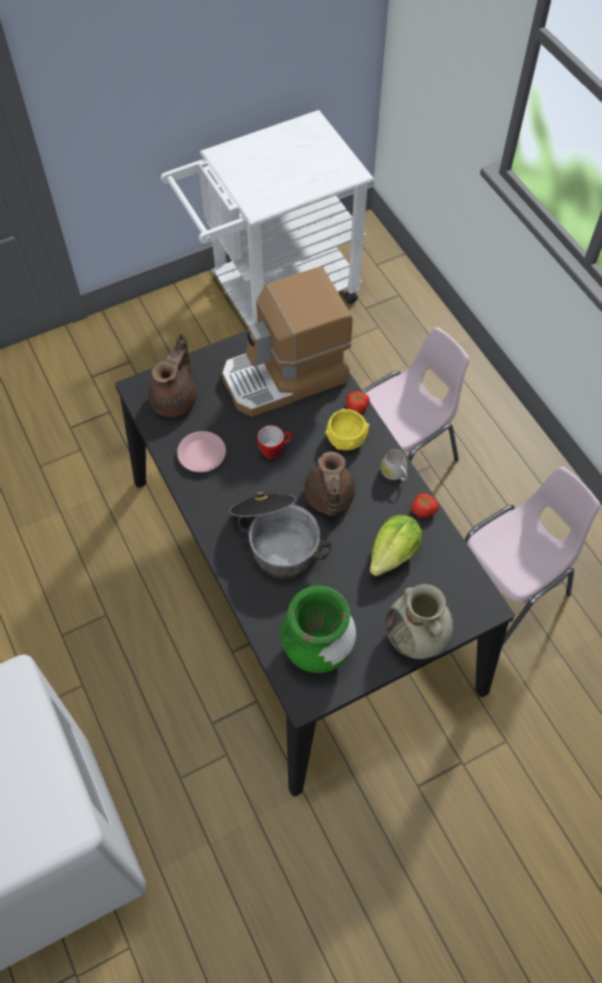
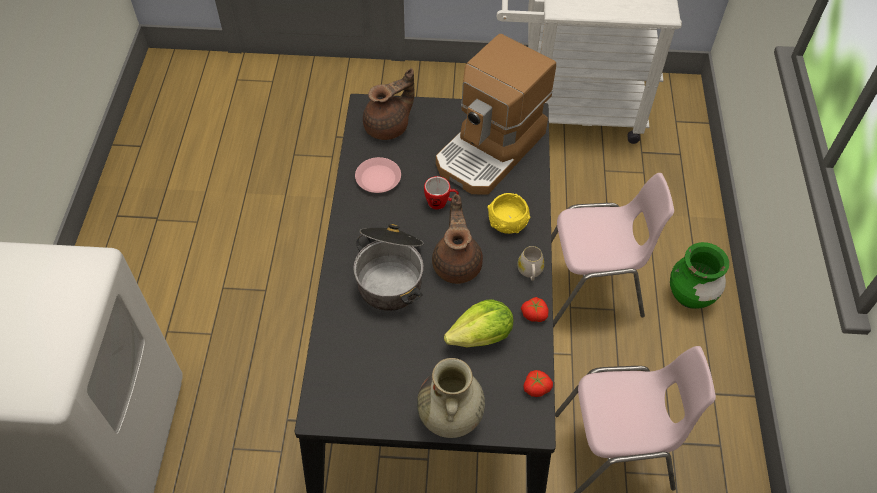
camera: 30 degrees right, 5 degrees down
coffee machine [222,267,353,417] -> coffee machine turned 60 degrees counterclockwise [436,34,556,195]
green vase [281,586,356,673] -> green vase moved to [670,242,729,309]
brown teapot [304,452,355,516] -> brown teapot turned 150 degrees clockwise [432,194,483,284]
tomato [346,391,370,414] -> tomato moved to [523,370,553,397]

